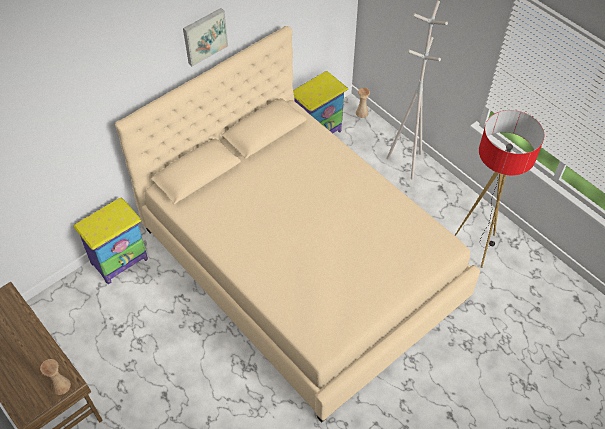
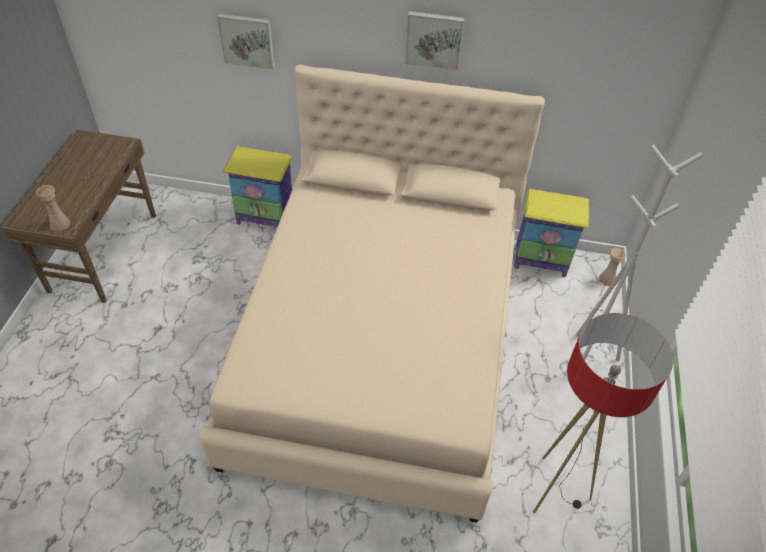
camera: 50 degrees right, 5 degrees down
none -> picture [217,14,275,70]

